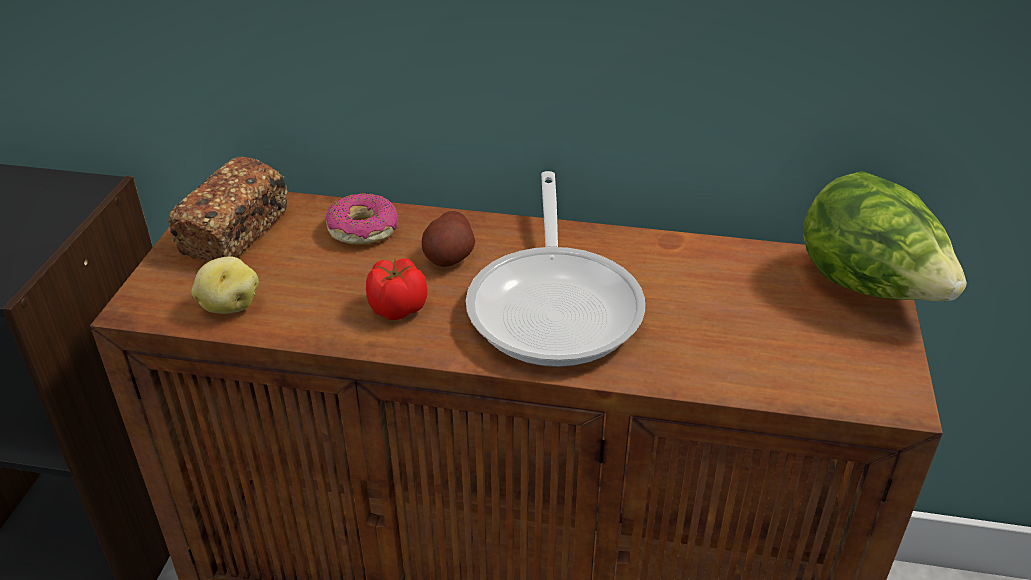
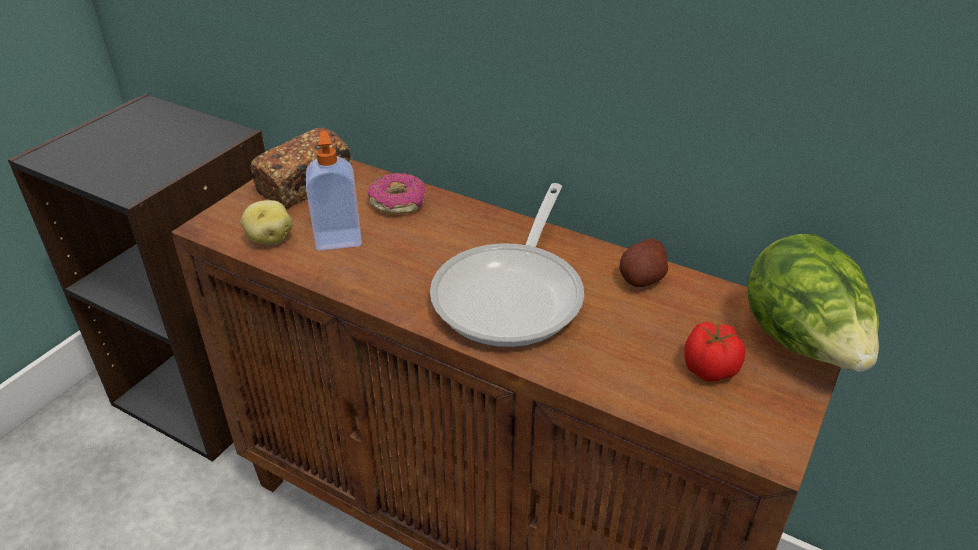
camera: 20 degrees right, 0 degrees up
tomato [366,258,427,320] -> tomato moved to [684,322,745,382]
potato [422,211,475,267] -> potato moved to [620,238,668,287]
none -> soap dispenser [306,131,362,251]

